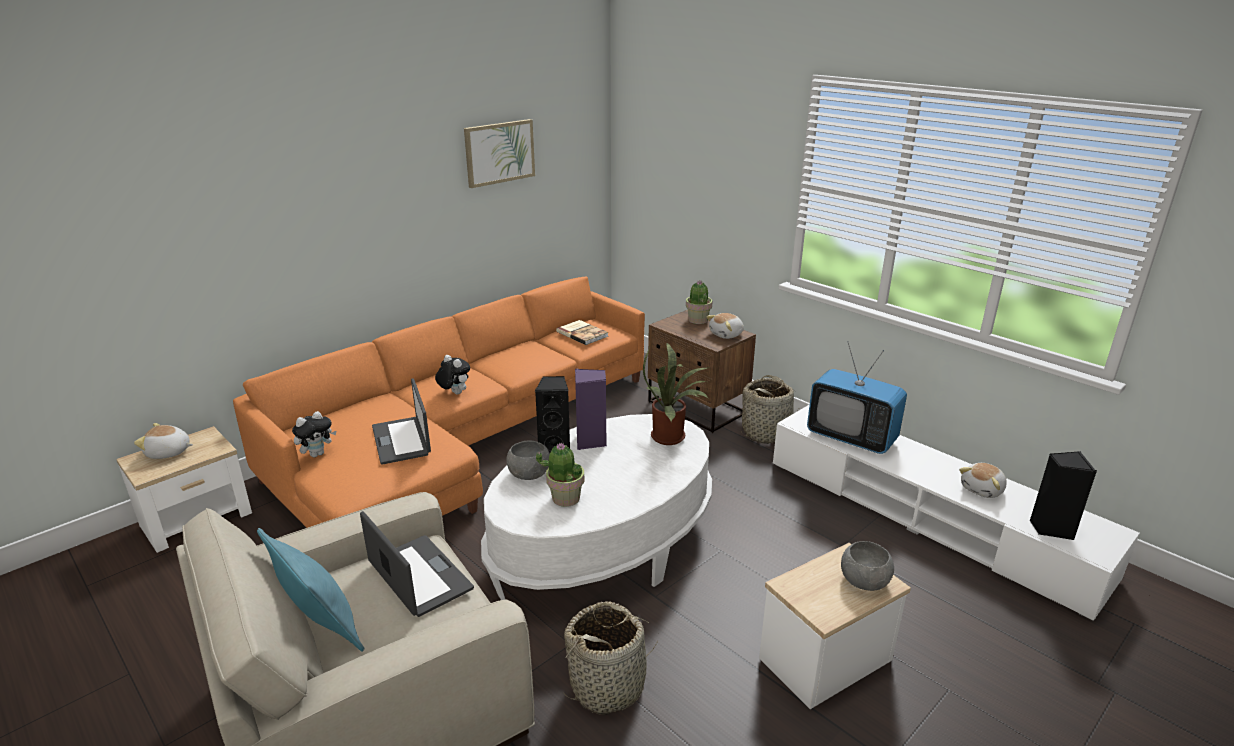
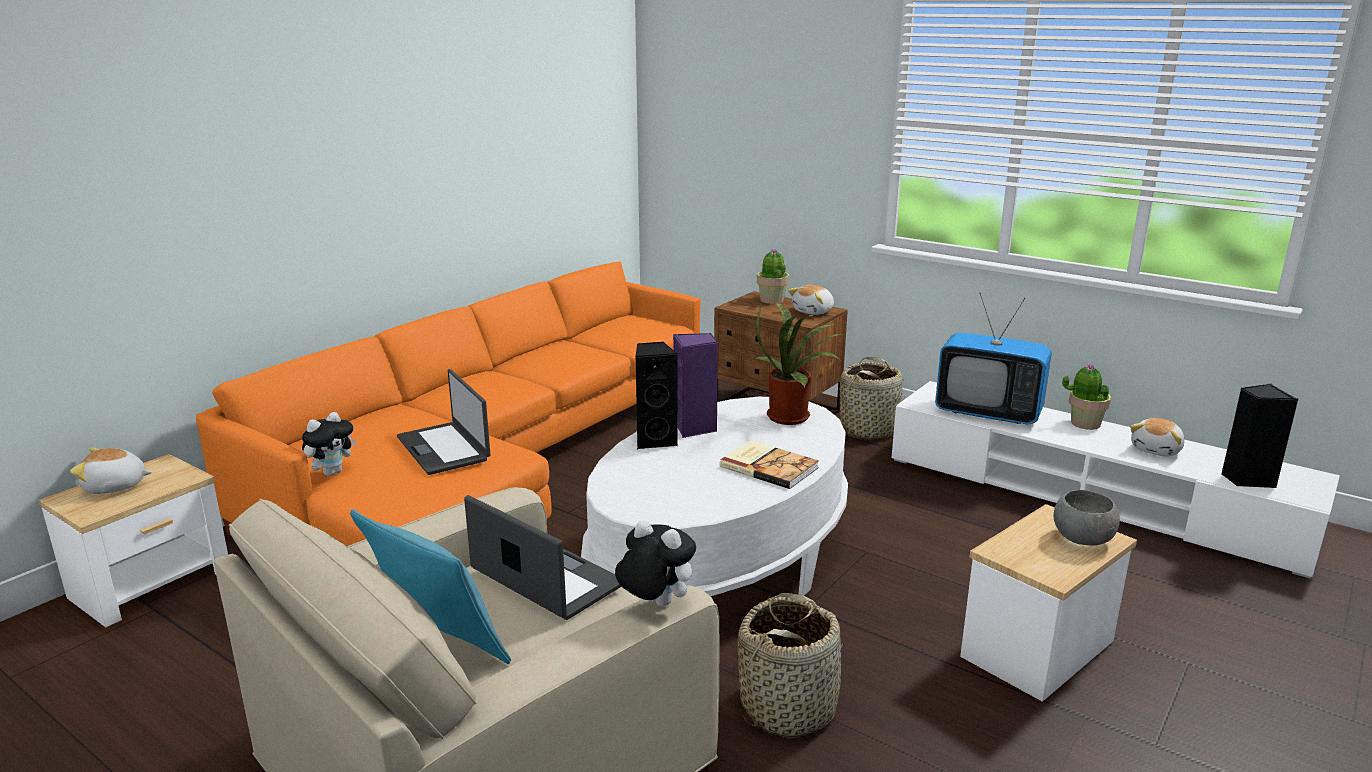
camera: 10 degrees left, 5 degrees down
plush toy [435,355,470,394] -> plush toy moved to [615,520,696,607]
picture [464,119,535,188] -> none
grey bowl [506,440,550,480] -> none
potted plant [536,443,585,507] -> potted plant moved to [1062,364,1111,430]
book [556,320,609,345] -> book moved to [720,440,819,489]

